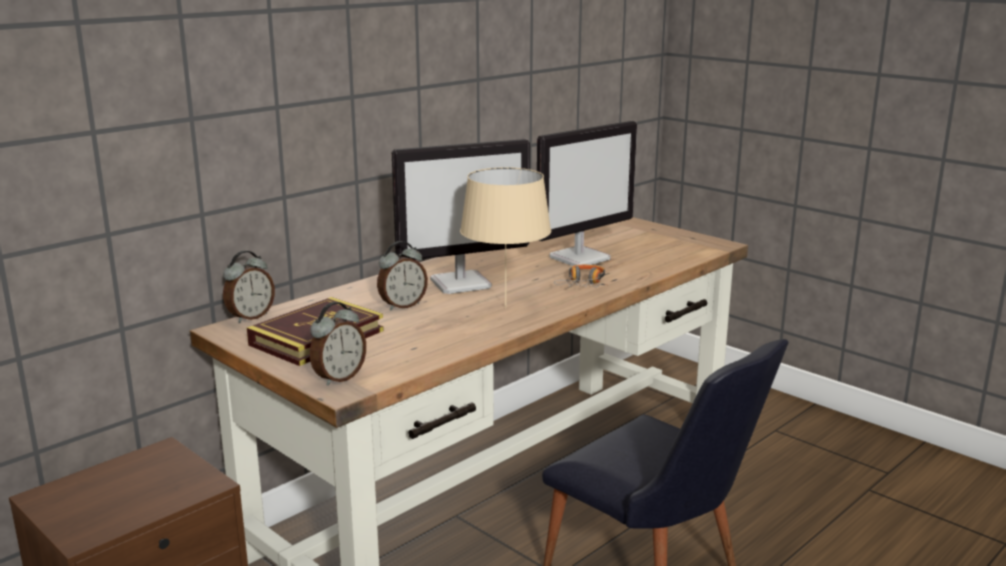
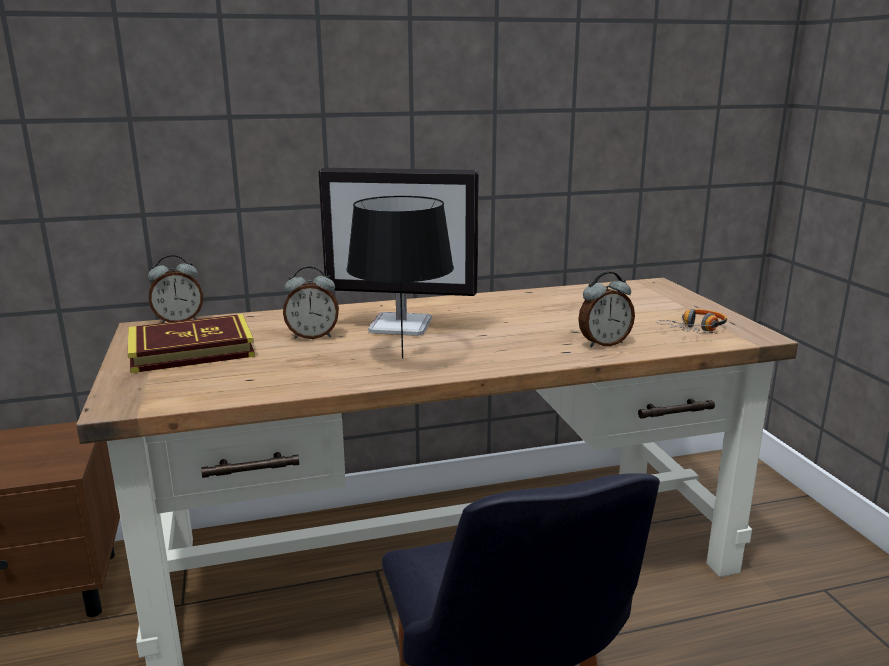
camera: 30 degrees right, 0 degrees up
alarm clock [310,302,366,386] -> alarm clock moved to [578,271,635,348]
beige table lamp [460,167,551,308] -> black table lamp [347,196,454,359]
monitor [537,121,637,266] -> none
headphones [554,265,608,287] -> headphones moved to [657,309,727,334]

